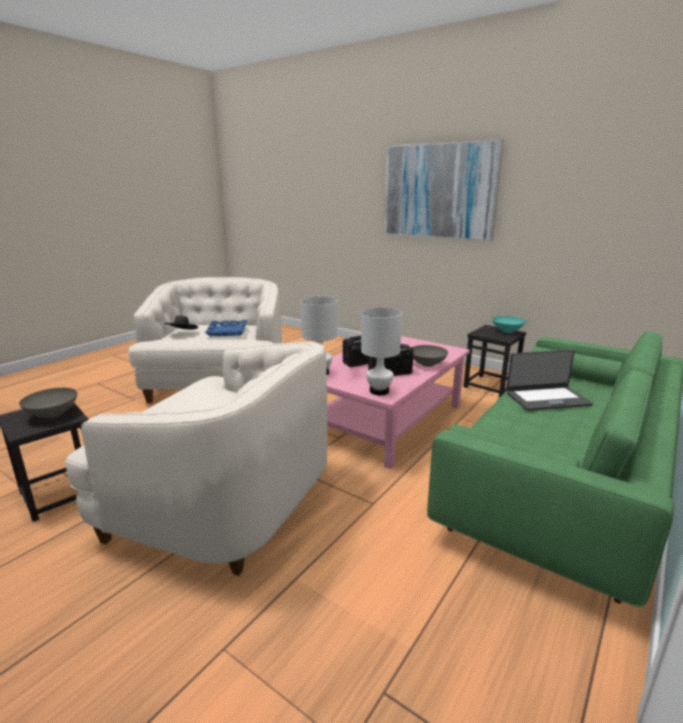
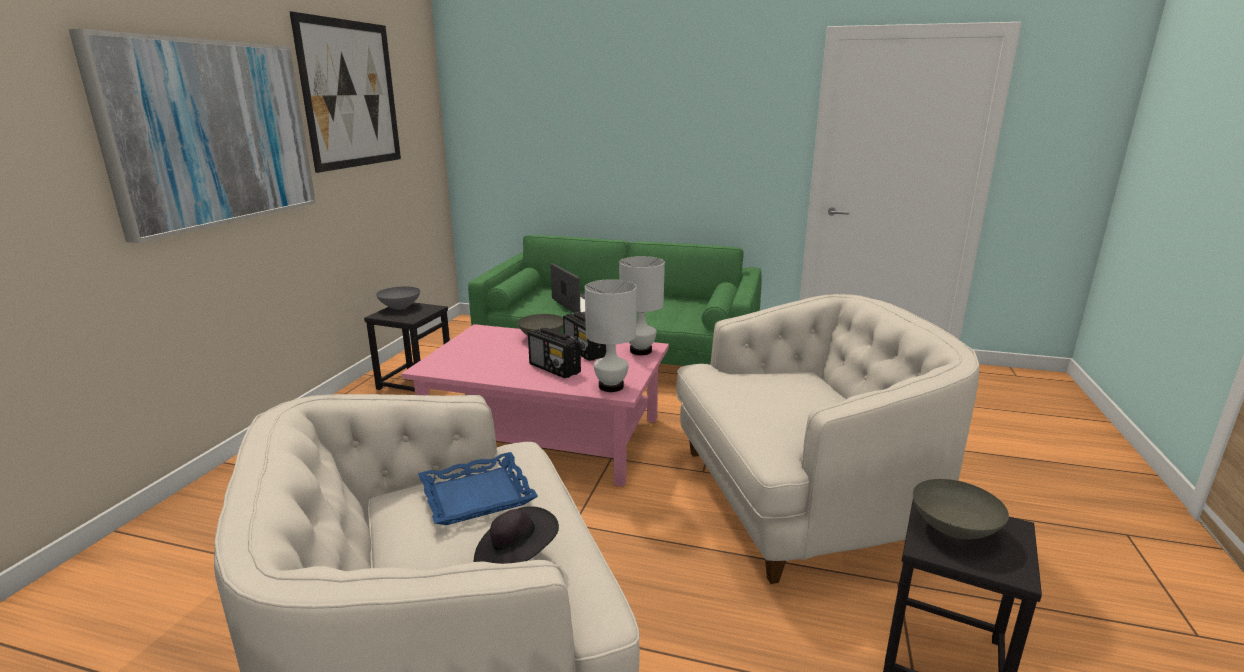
camera: 110 degrees left, 0 degrees up
white armchair [65,342,327,576] -> white armchair turned 75 degrees clockwise [676,294,979,584]
turquoise bowl [492,316,526,333] -> grey bowl [376,286,420,310]
none -> picture [290,11,401,173]

